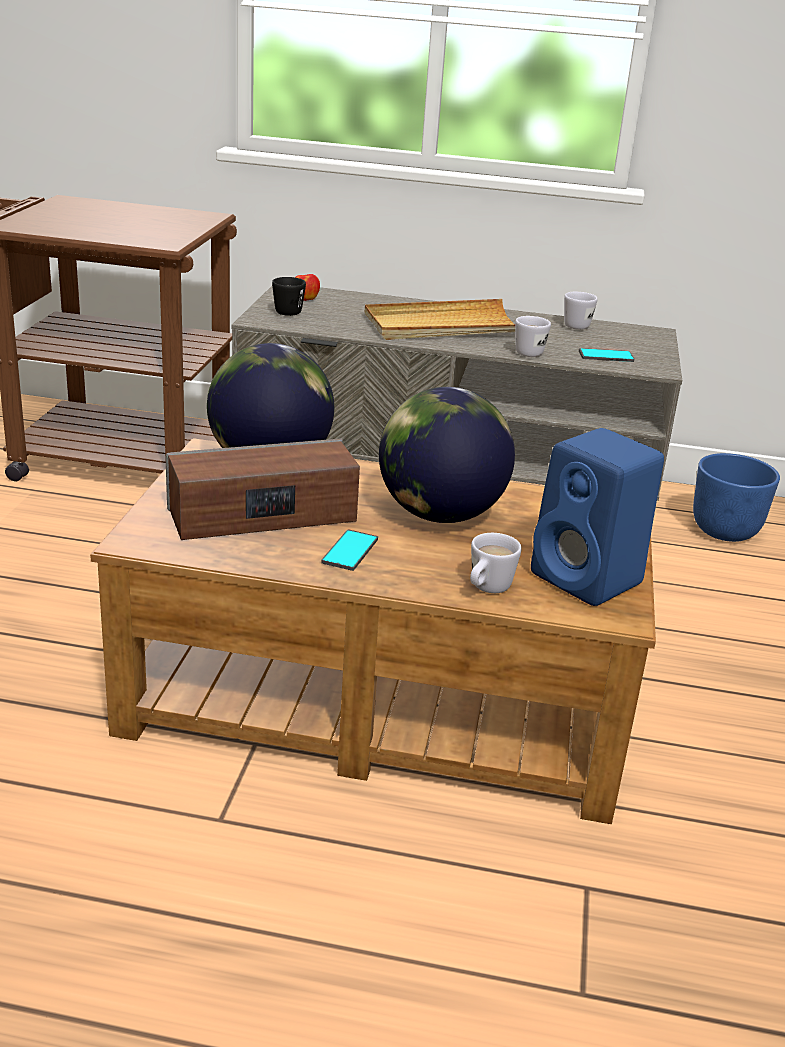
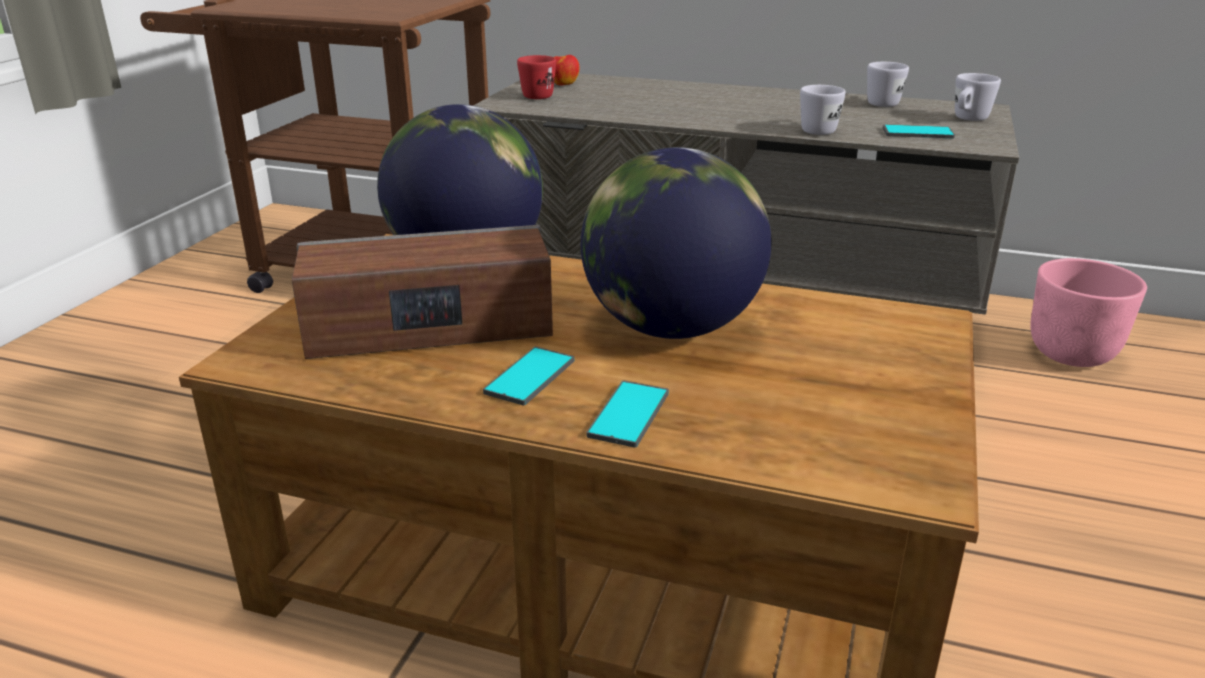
camera: 10 degrees right, 0 degrees up
black mug [272,277,306,316] -> red mug [517,55,556,99]
beige tray [365,299,515,340] -> none
white mug [470,533,522,593] -> white mug moved to [955,73,1001,121]
blue speaker [531,428,664,606] -> none
blue planter [693,453,780,542] -> pink planter [1031,258,1147,367]
none -> phone [587,380,669,448]

